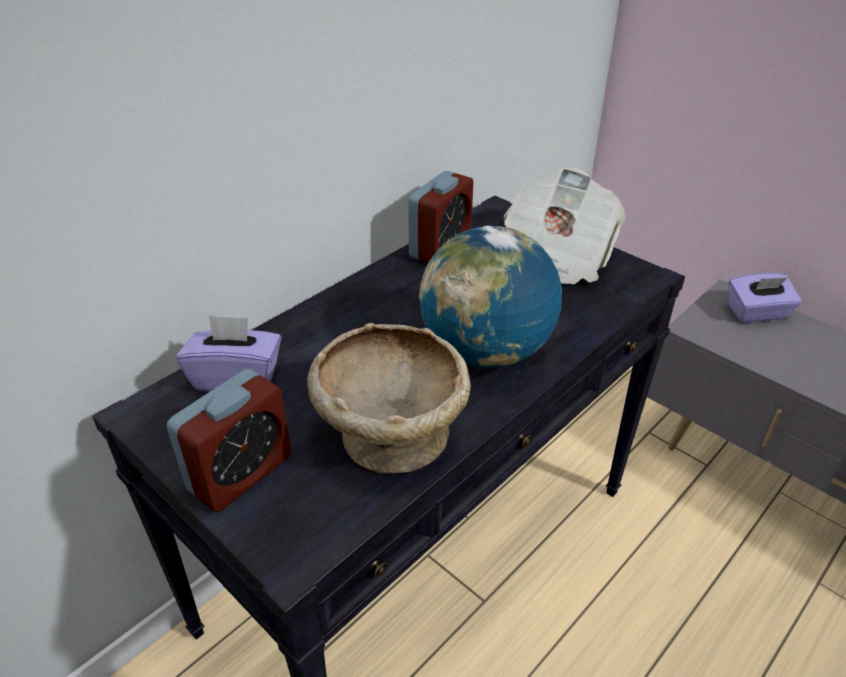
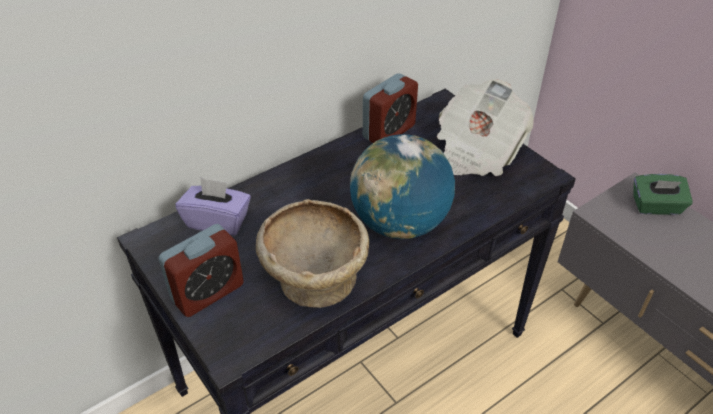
camera: 10 degrees right, 5 degrees up
purple tissue box [728,273,802,323] -> green tissue box [633,174,693,215]

